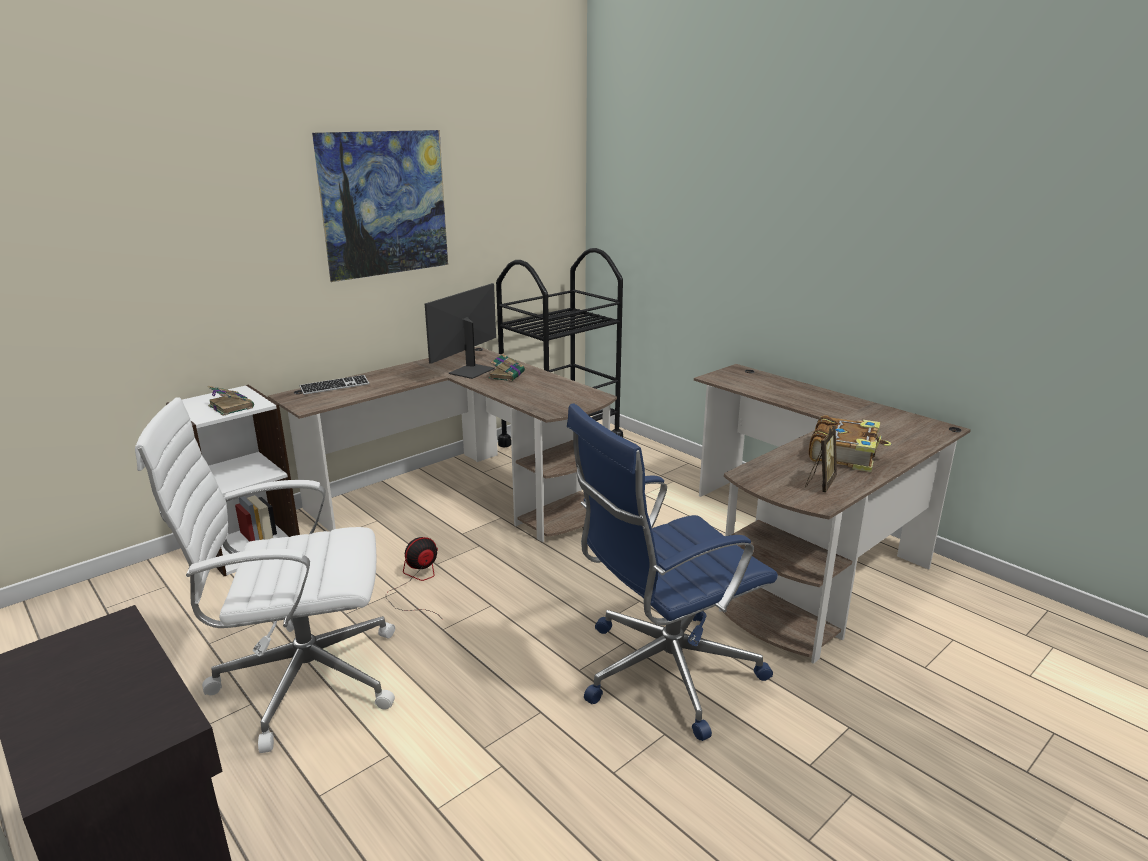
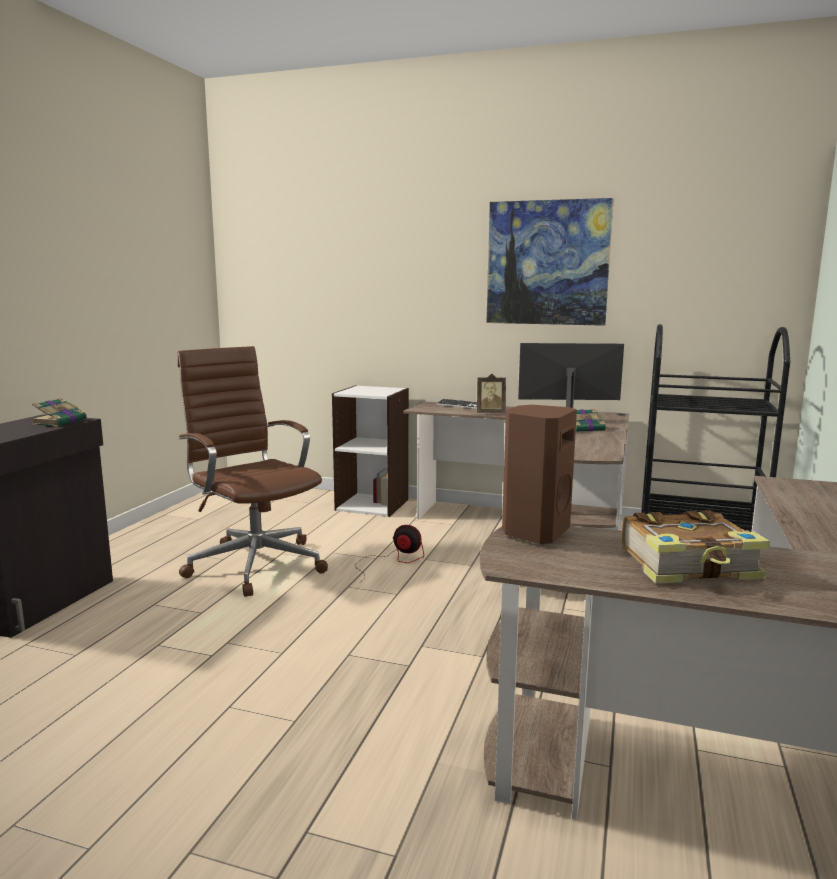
camera: 60 degrees right, 10 degrees down
white office chair [135,397,395,753] -> brown office chair [178,346,328,597]
book [208,386,254,416] -> book moved to [32,398,86,427]
blue office chair [567,403,778,741] -> none
picture frame [805,426,837,492] -> picture frame moved to [477,374,506,413]
none -> brown speaker [502,405,577,544]

